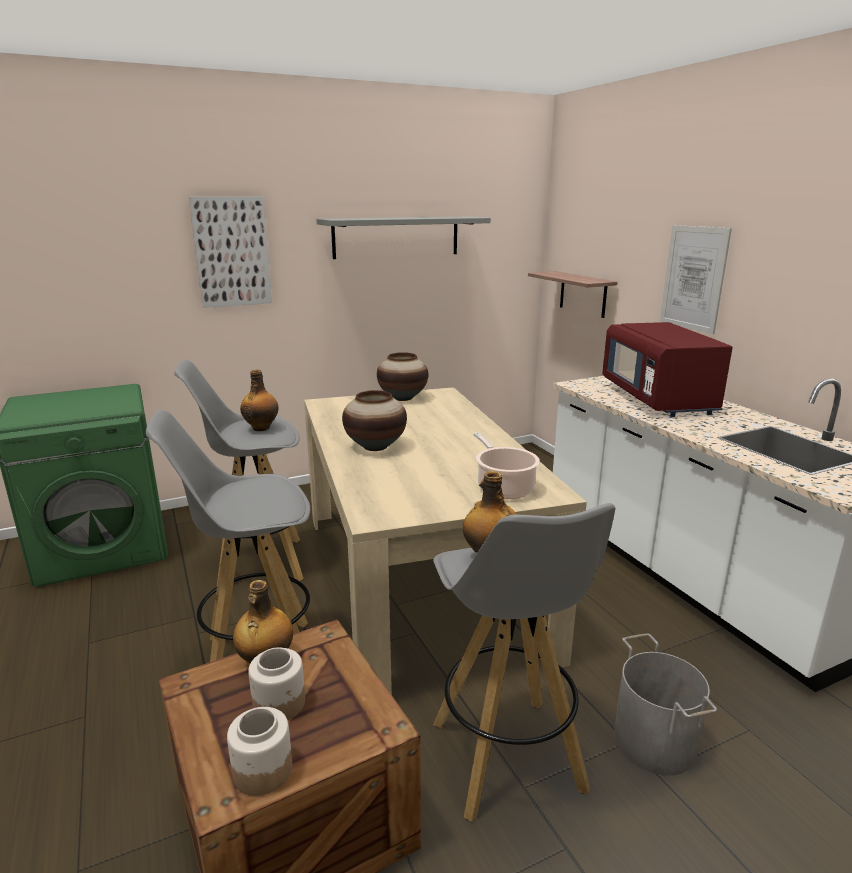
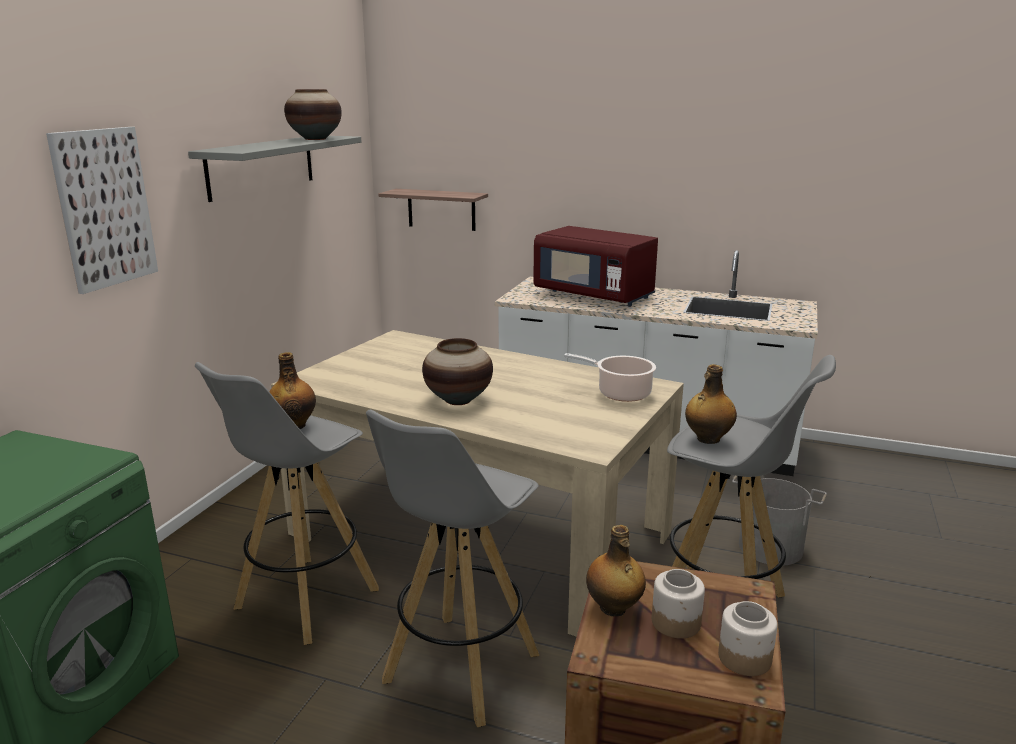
camera: 45 degrees left, 0 degrees up
vase [377,352,428,401] -> vase moved to [284,89,342,140]
picture [660,225,732,334] -> none

